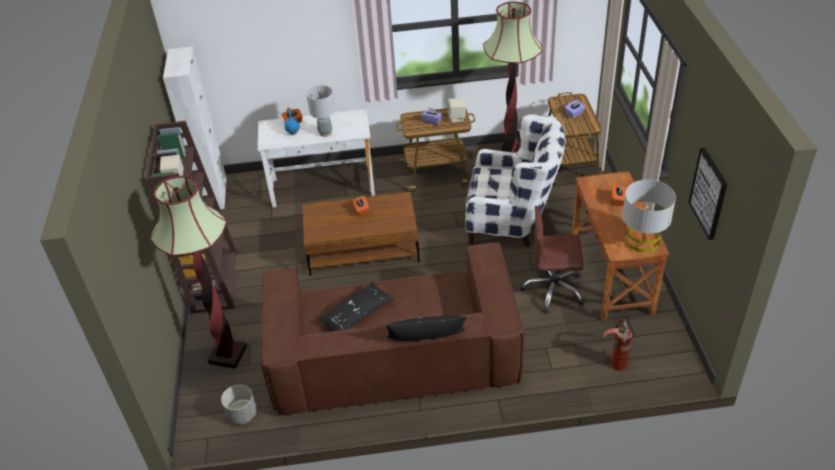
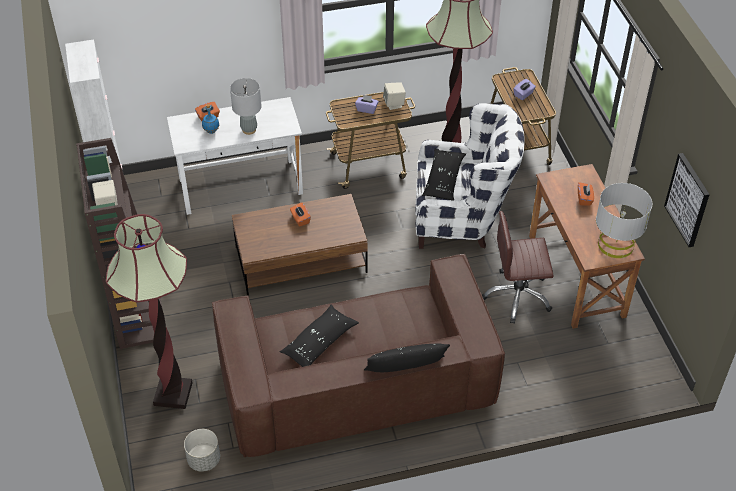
camera: 10 degrees left, 5 degrees up
fire extinguisher [603,319,632,371] -> none
none -> black pillow [422,149,466,200]

